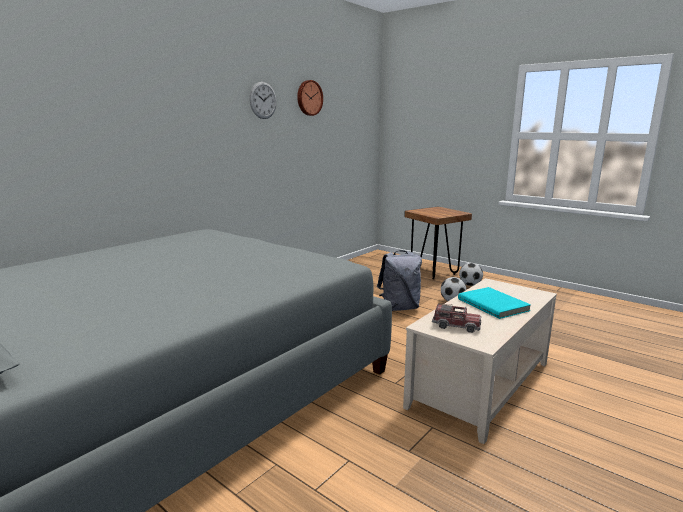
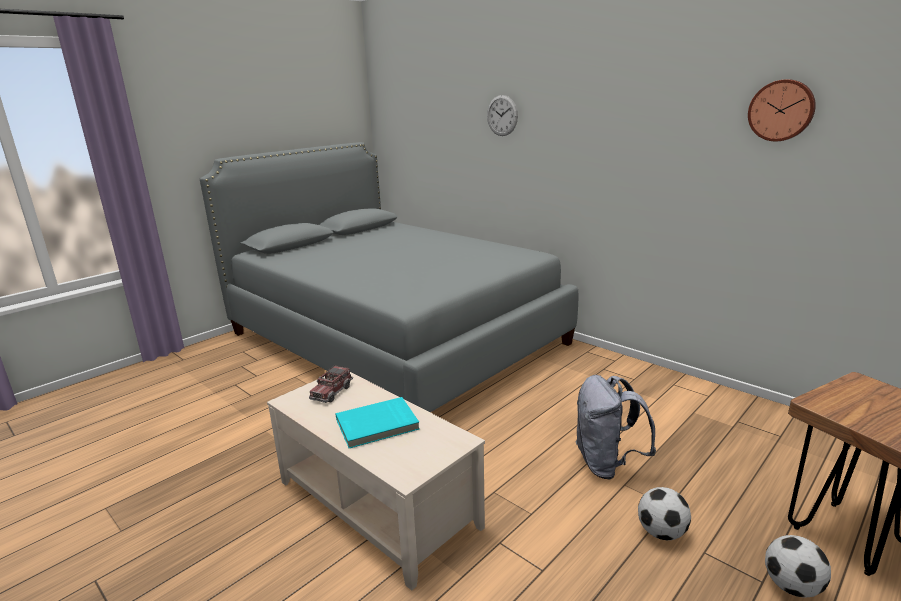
camera: 95 degrees right, 5 degrees up
wall clock [249,82,277,119] -> wall clock moved to [487,95,518,136]

